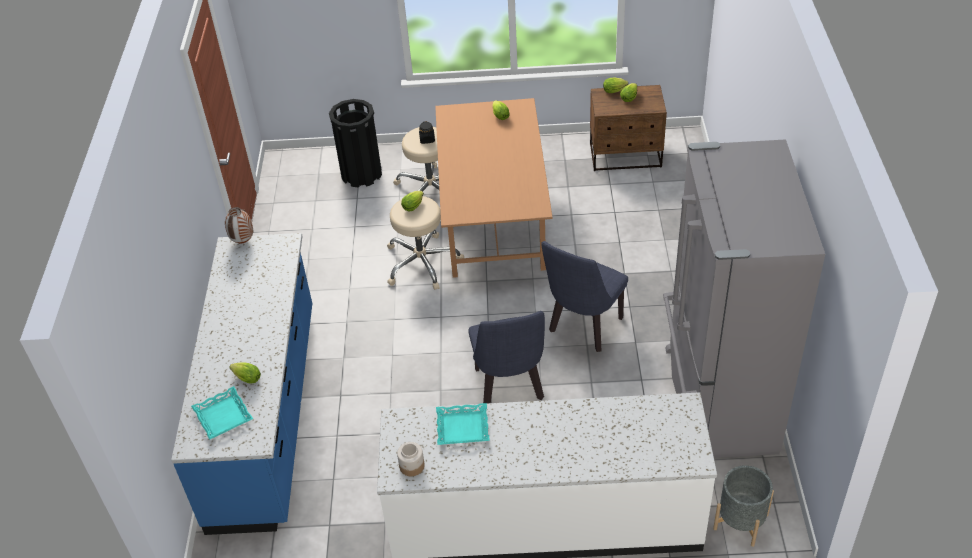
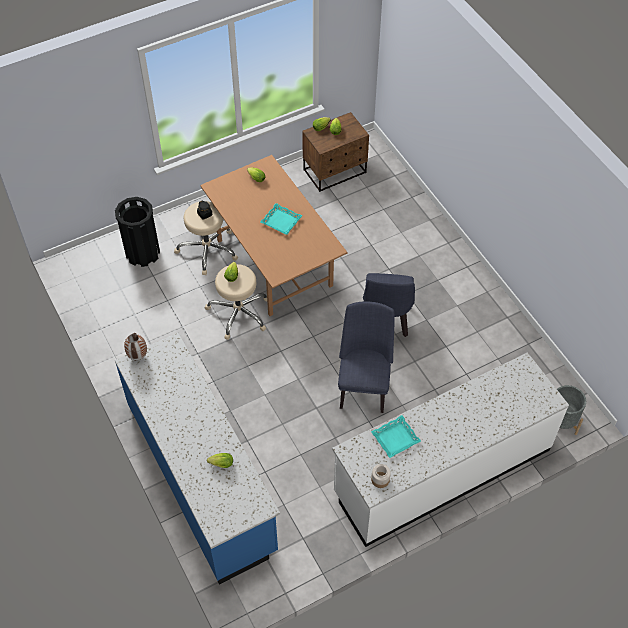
camera: 30 degrees left, 10 degrees up
turquoise tray [191,386,253,440] -> turquoise tray moved to [260,203,302,235]
blue chair [468,311,545,403] -> blue chair turned 135 degrees counterclockwise [338,301,395,413]
grey fridge [663,139,825,458] -> none

